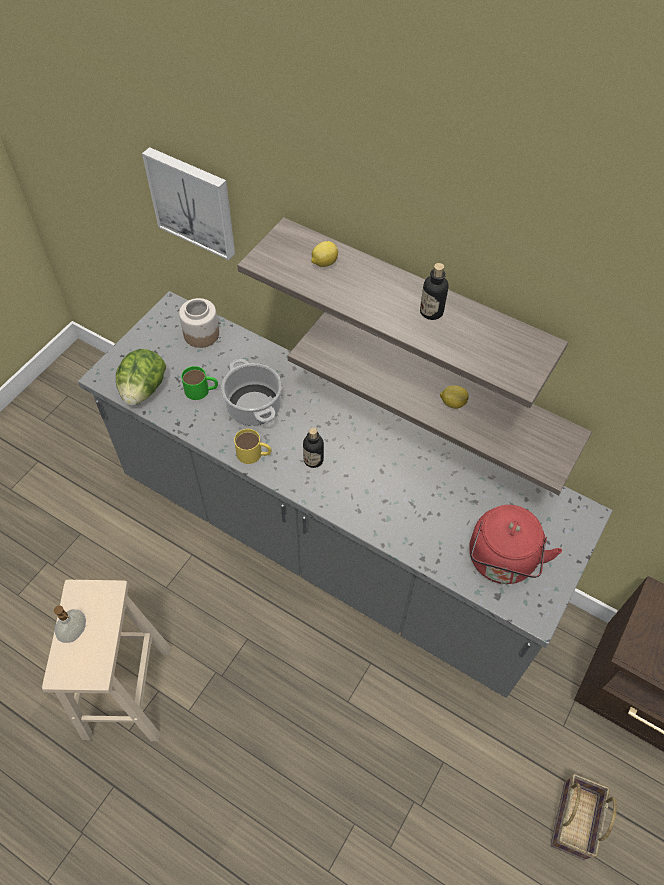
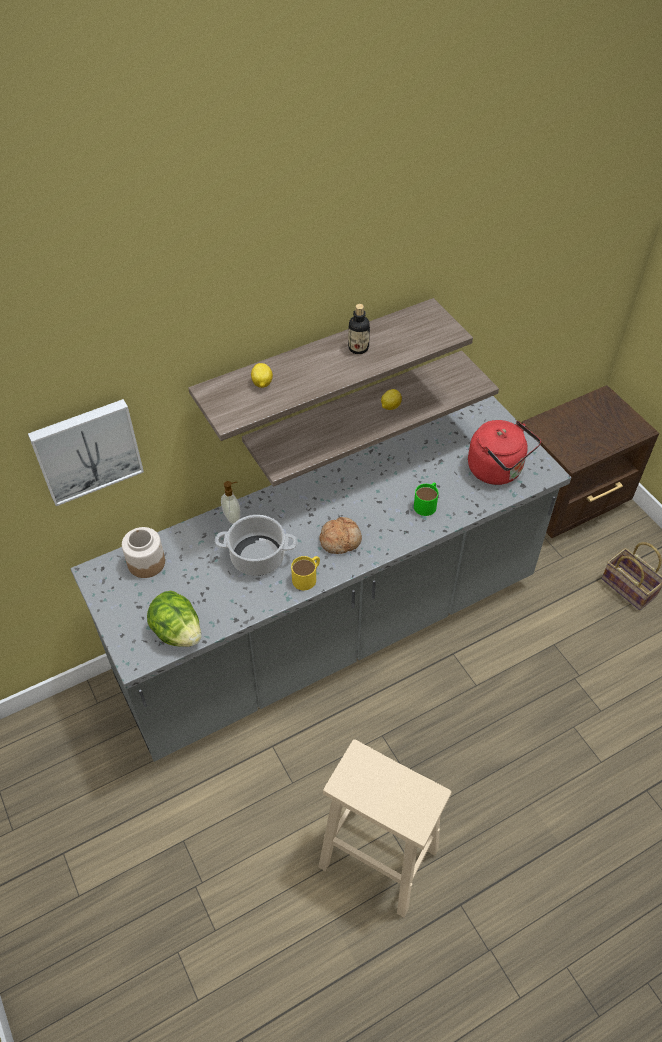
camera: 60 degrees left, 5 degrees down
soap dispenser [54,605,86,643] -> soap dispenser moved to [221,481,241,524]
green mug [181,366,218,400] -> green mug moved to [414,483,439,516]
bottle [303,428,324,468] -> bread [319,517,362,554]

